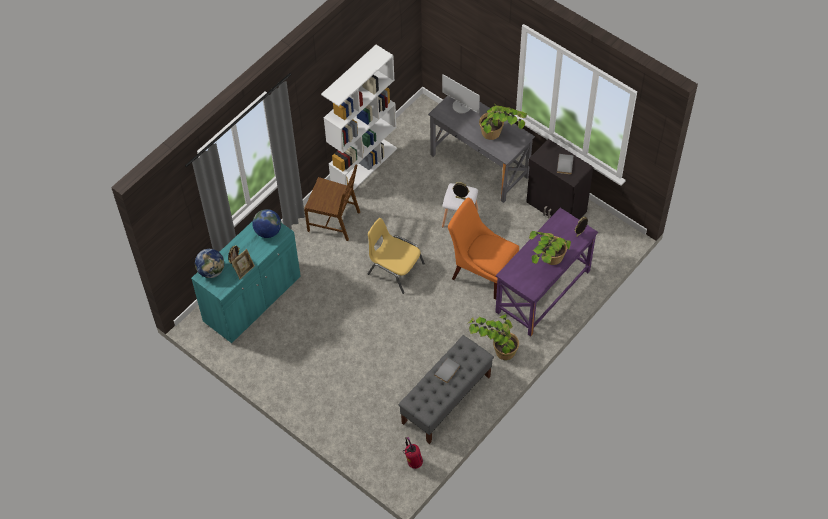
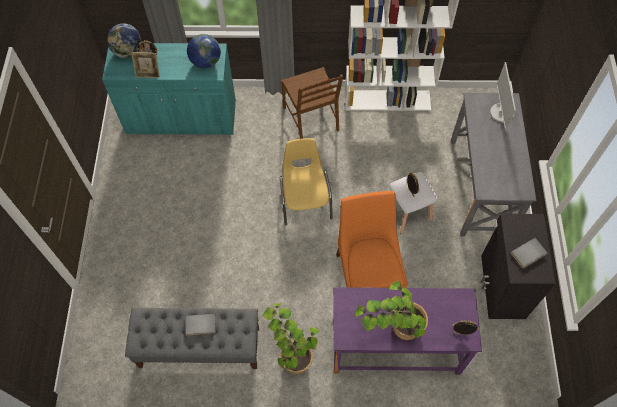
camera: 50 degrees right, 5 degrees up
fire extinguisher [403,437,423,469] -> none
potted plant [479,103,527,140] -> none

